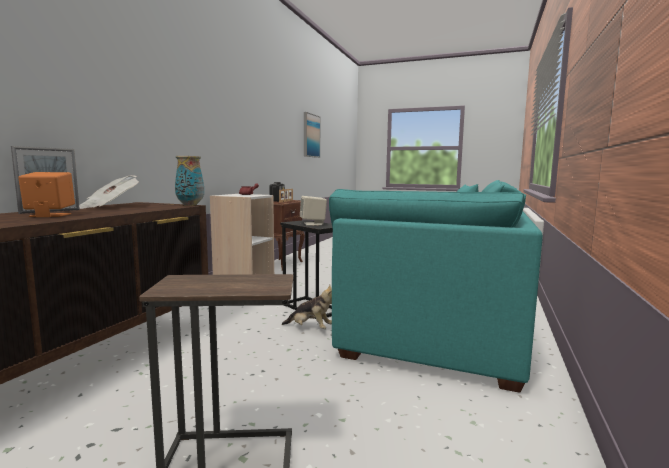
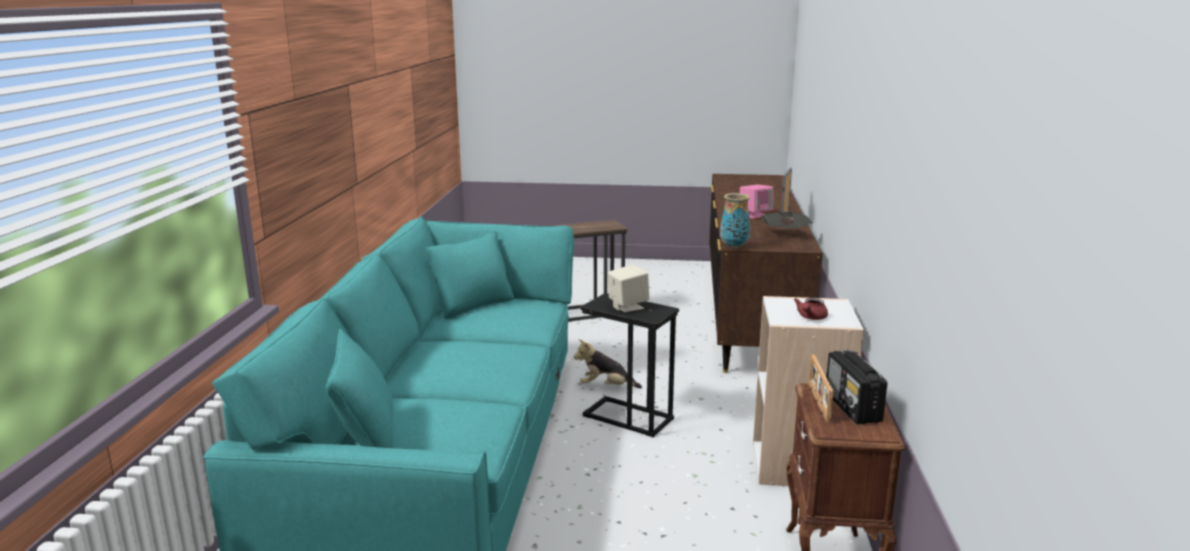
camera: 165 degrees right, 10 degrees up
orange speaker [18,172,75,217] -> pink speaker [740,184,773,219]
picture [304,112,320,158] -> none

